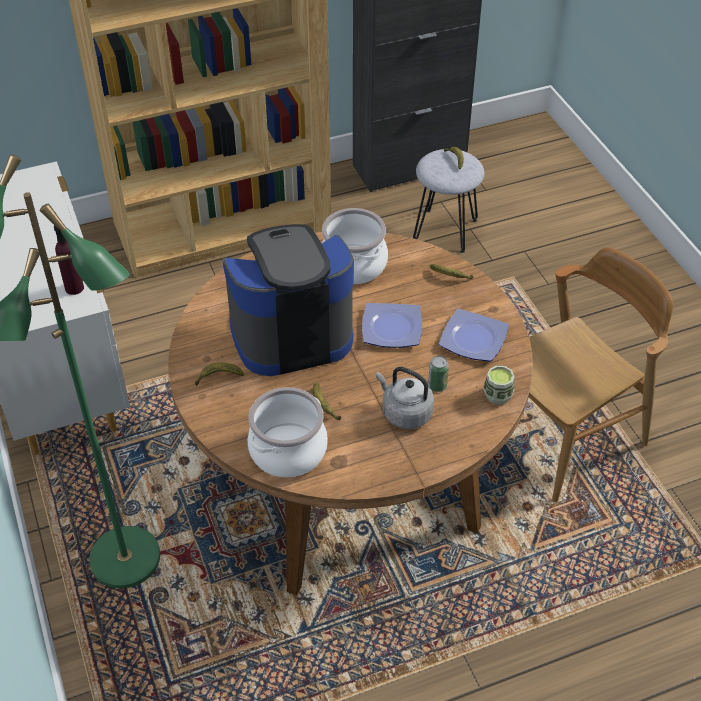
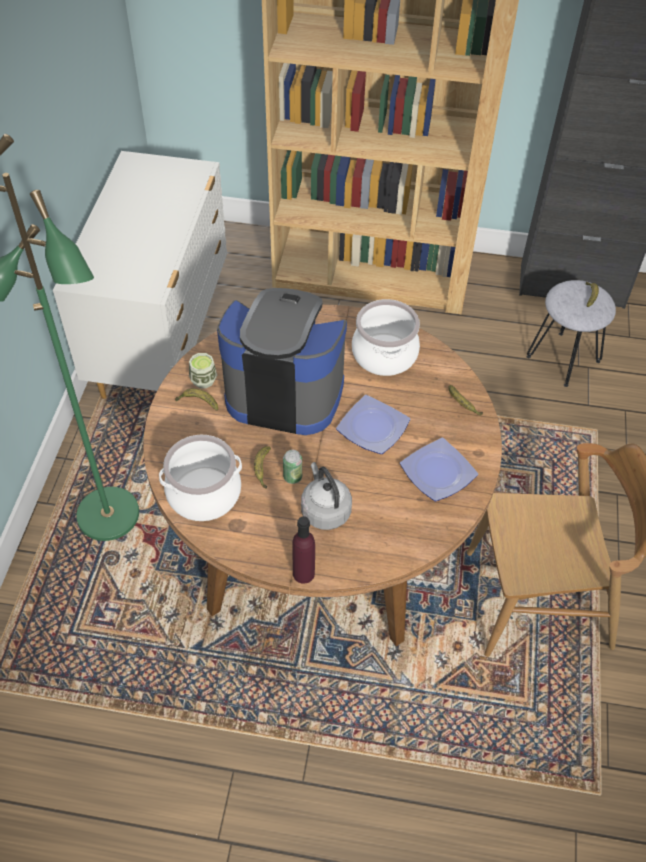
camera: 30 degrees right, 5 degrees up
purple bottle [54,225,84,295] -> purple bottle moved to [292,516,315,584]
can [428,356,449,392] -> can moved to [283,450,302,484]
cup [483,365,515,405] -> cup moved to [189,353,217,388]

